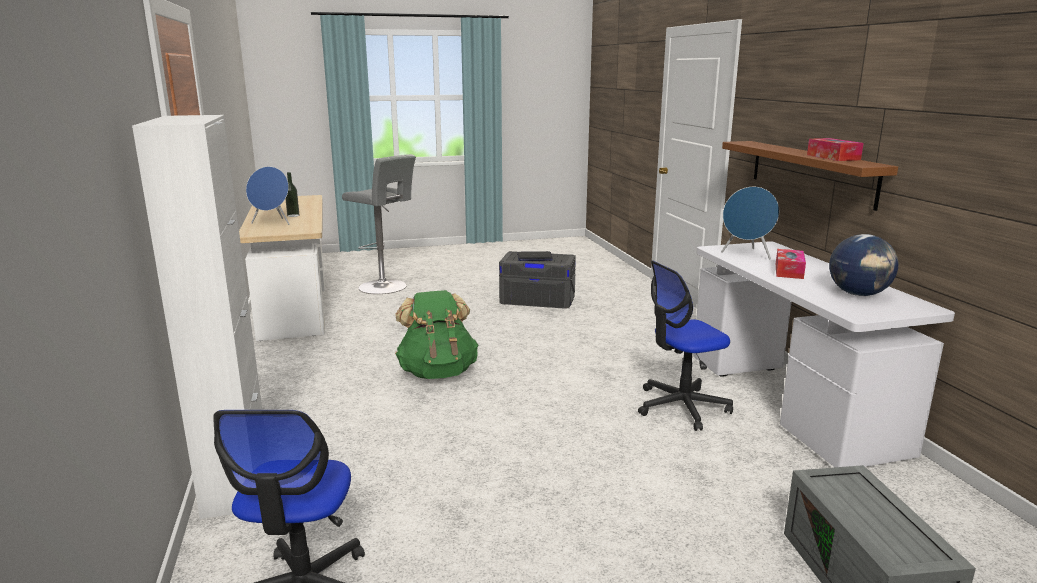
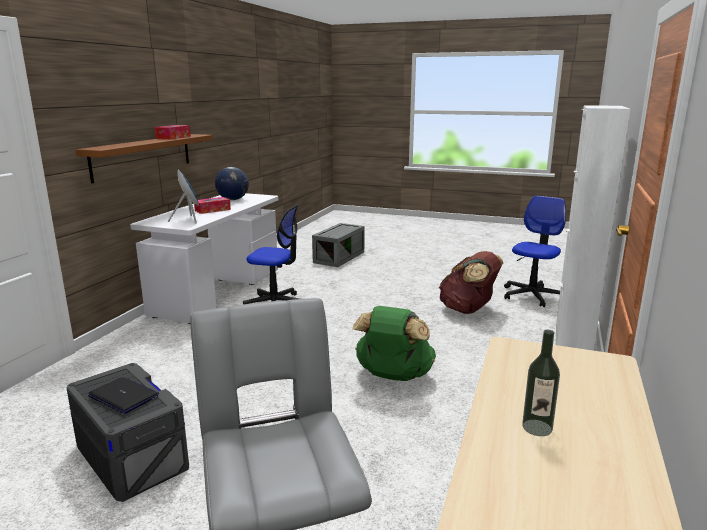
camera: 145 degrees left, 0 degrees up
blue speaker [246,167,290,225] -> none
none -> brown backpack [439,251,503,314]

